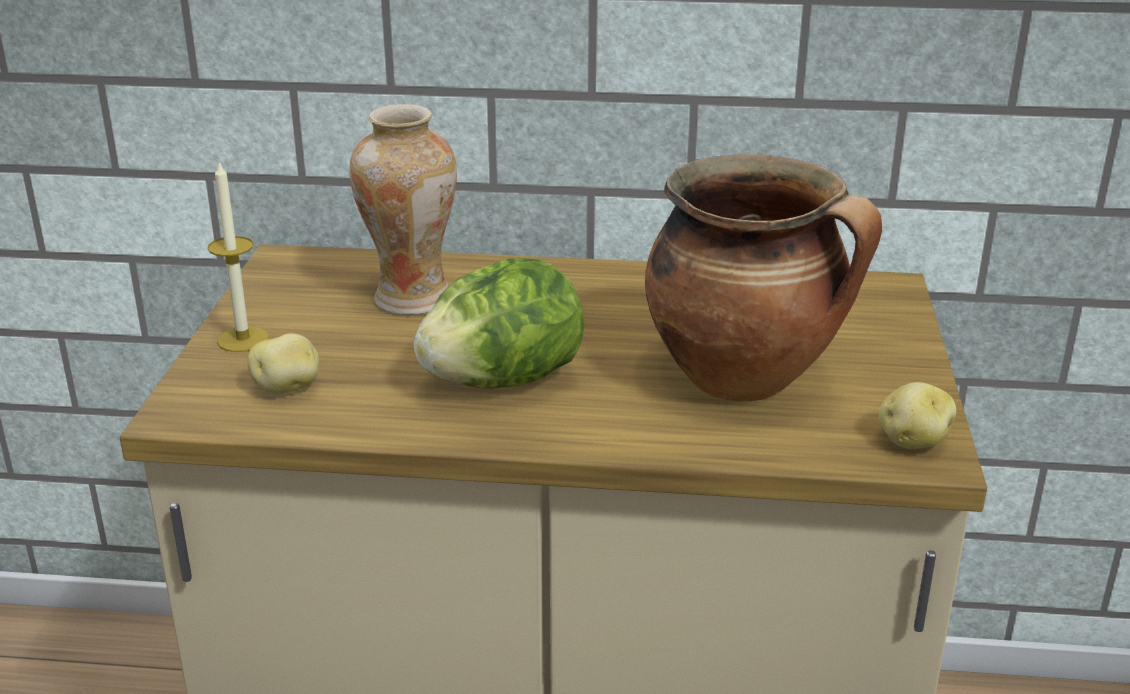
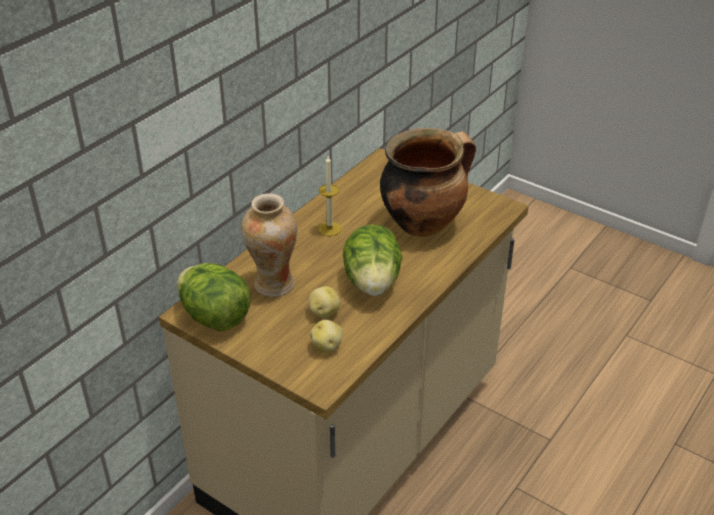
camera: 60 degrees left, 10 degrees up
candle [208,161,269,352] -> candle moved to [318,156,341,236]
potato [879,382,956,449] -> potato moved to [309,286,340,318]
none -> lettuce [177,263,251,331]

